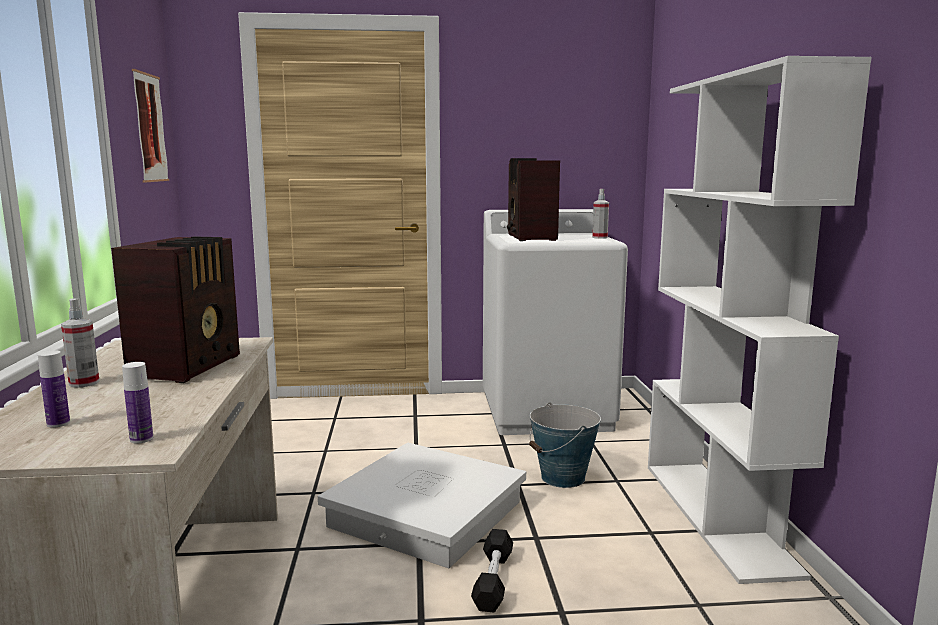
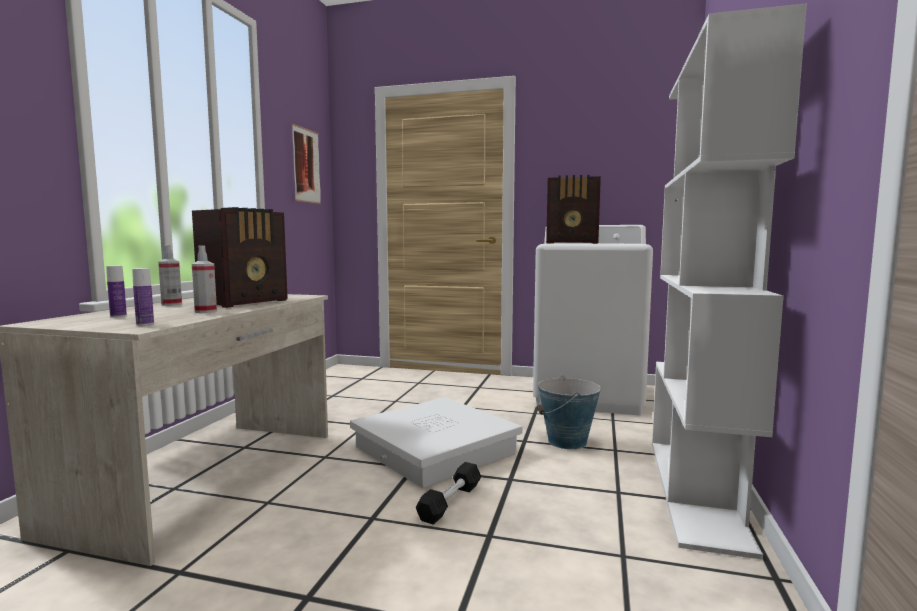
camera: 20 degrees right, 5 degrees down
radio [507,158,560,241] -> radio turned 90 degrees counterclockwise [546,175,601,244]
spray bottle [592,189,609,239] -> spray bottle moved to [192,245,217,313]

